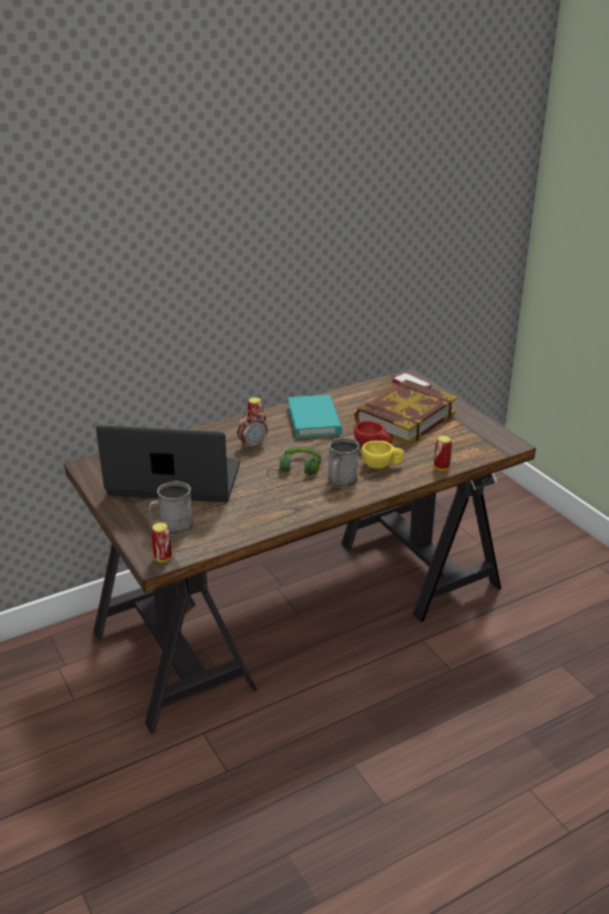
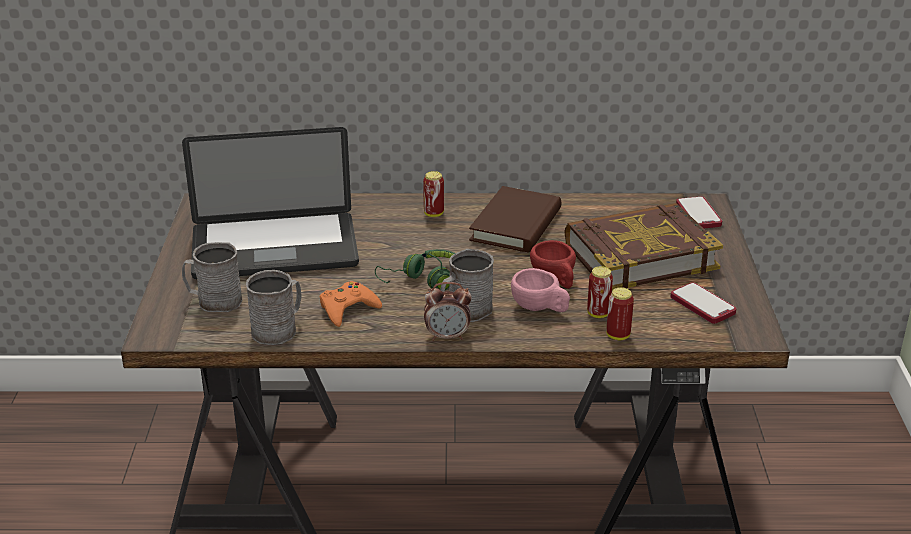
camera: 30 degrees right, 0 degrees up
laptop [96,425,240,502] -> laptop turned 135 degrees clockwise [182,127,359,279]
can [151,522,172,562] -> can moved to [587,266,613,318]
alarm clock [237,409,268,450] -> alarm clock moved to [424,282,472,341]
turquoise book [288,395,342,438] -> brown book [469,186,561,253]
yellow cup [361,441,404,469] -> pink cup [511,268,570,312]
none -> grey mug [246,270,301,345]
none -> orange game controller [320,281,382,327]
none -> phone [671,282,736,324]

